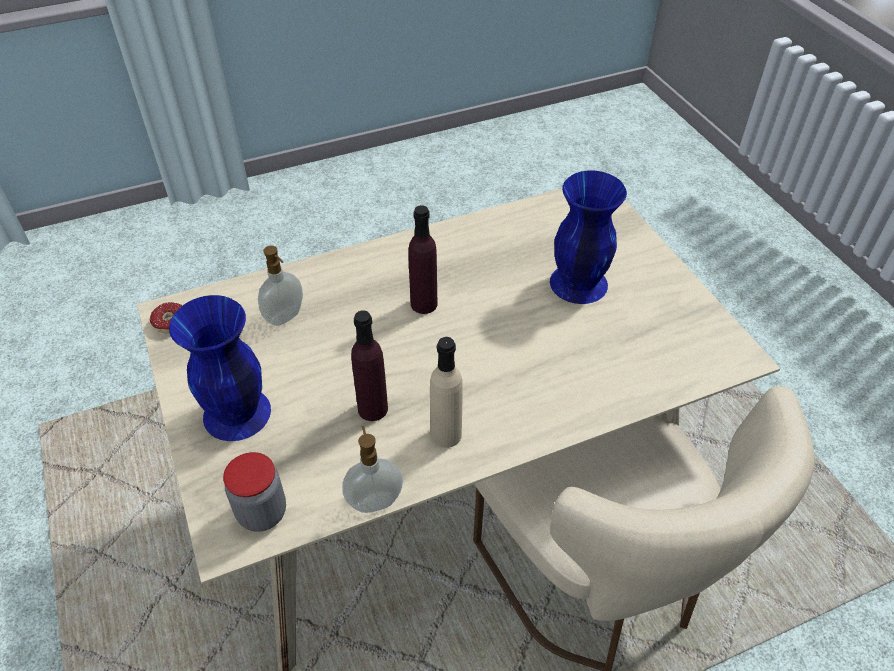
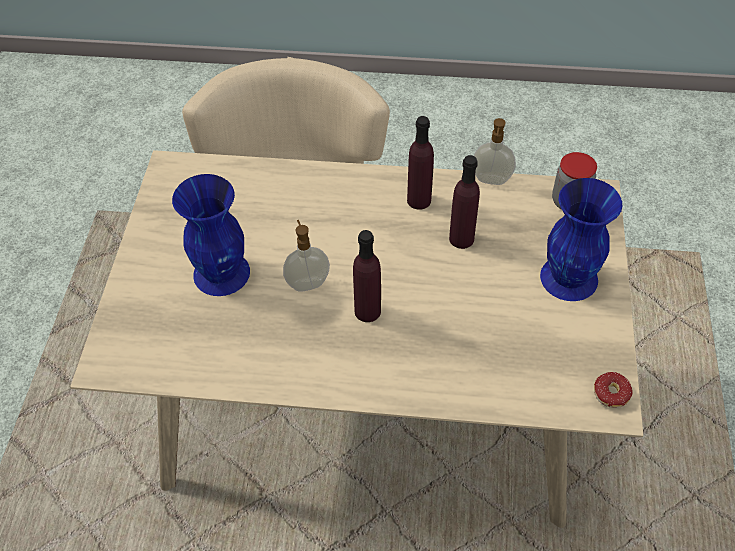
camera: 150 degrees left, 5 degrees up
soap dispenser [258,246,303,326] -> soap dispenser moved to [283,220,330,292]
beige bottle [430,337,463,448] -> purple bottle [407,116,434,210]

